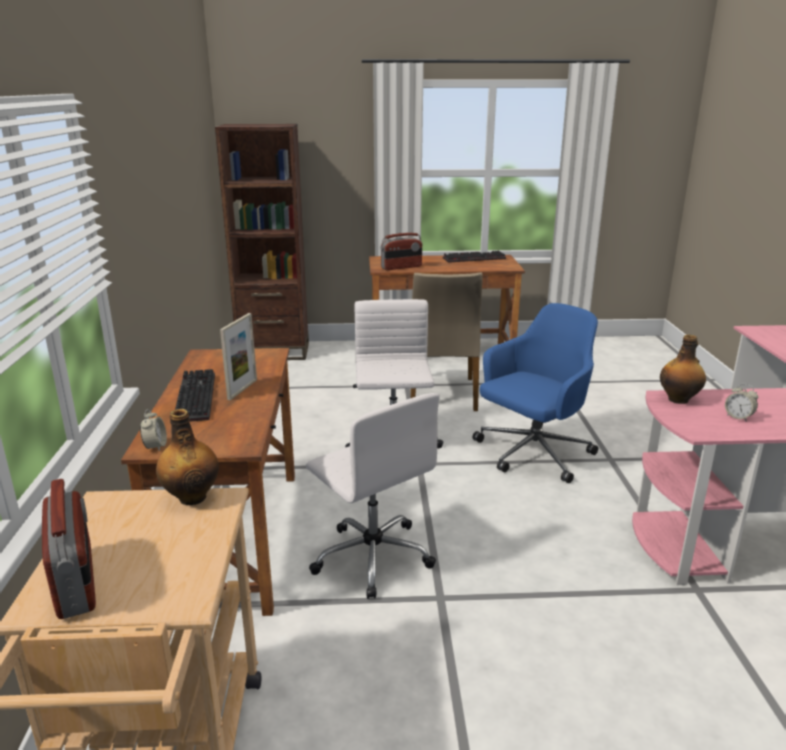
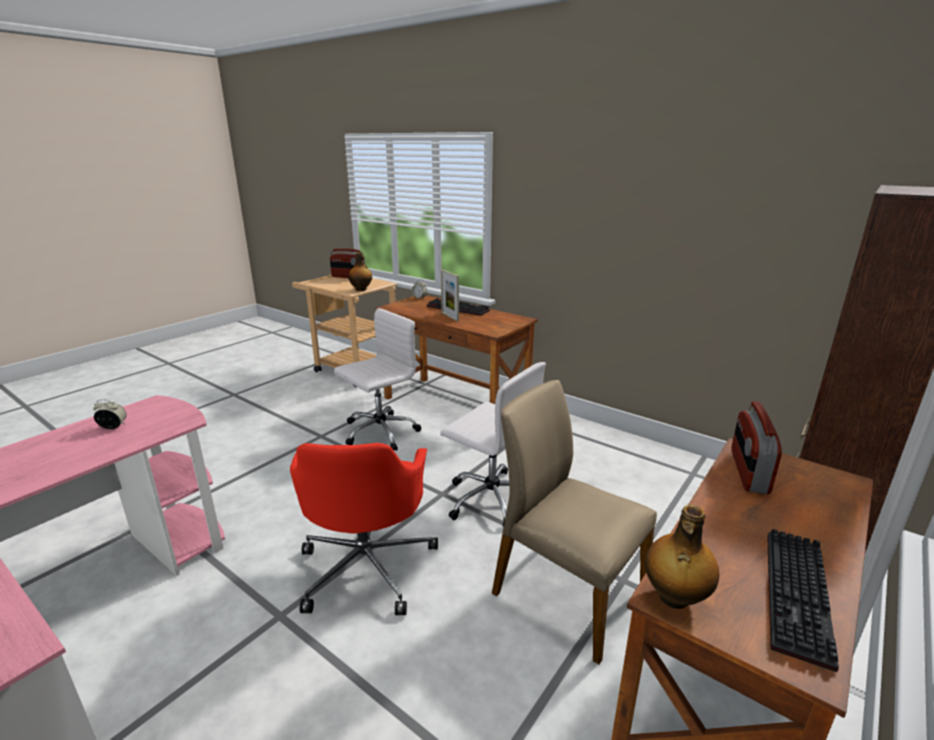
camera: 130 degrees right, 0 degrees up
white office chair [306,393,440,599] -> white office chair turned 135 degrees clockwise [334,308,421,451]
blue office chair [473,303,598,483] -> red office chair [290,443,438,615]
bottle [660,335,706,404] -> bottle moved to [645,505,719,609]

